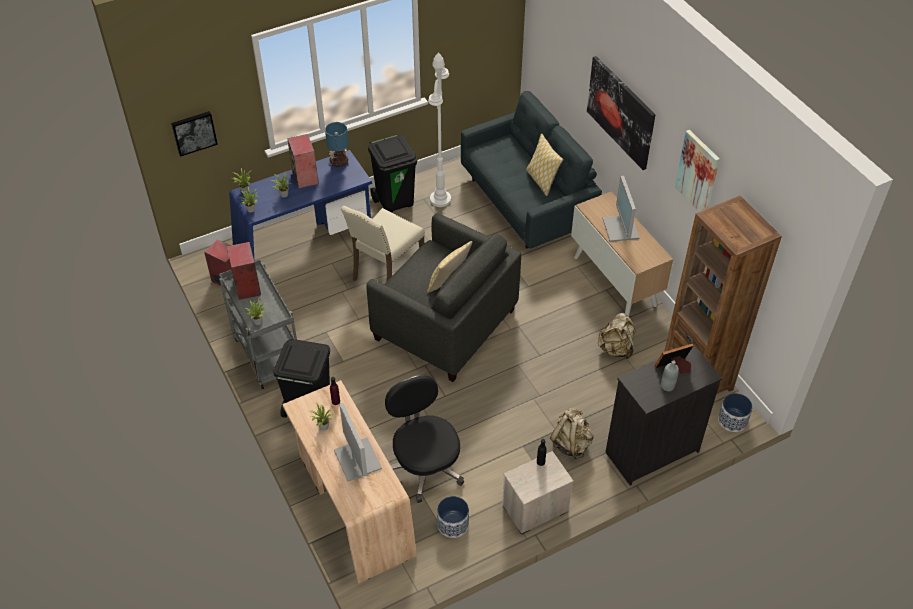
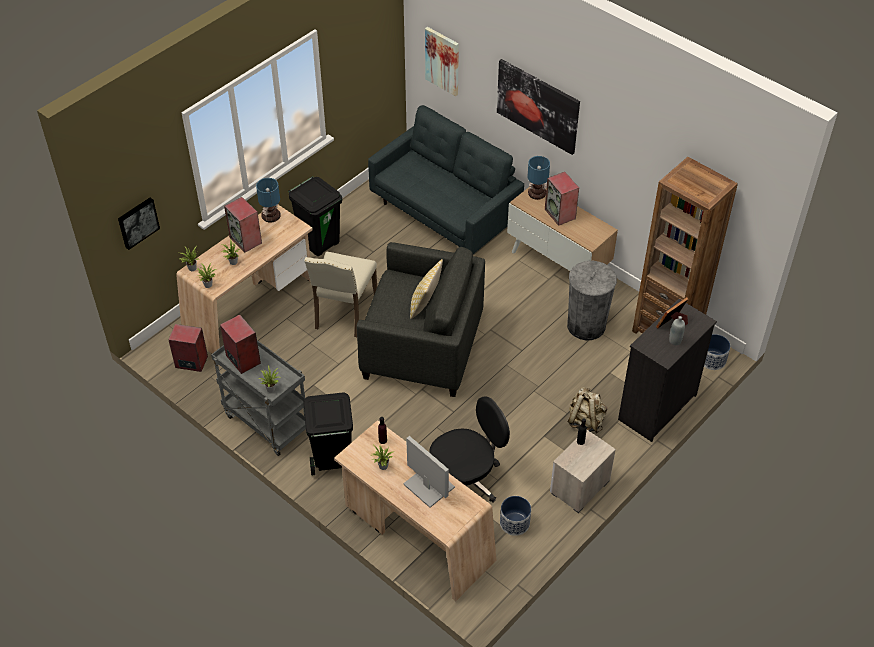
camera: 20 degrees left, 0 degrees up
blue desk [229,150,372,258] -> beige desk [176,205,313,354]
black office chair [385,375,464,503] -> black office chair turned 105 degrees clockwise [429,396,510,503]
white floor lamp [428,52,451,207] -> none
pillow [526,133,563,196] -> none
beige backpack [597,313,635,359] -> grey trash can [567,261,617,340]
monitor [602,176,639,242] -> speaker [545,172,579,226]
picture [675,130,720,212] -> picture moved to [425,27,459,96]
none -> table lamp [527,156,550,200]

